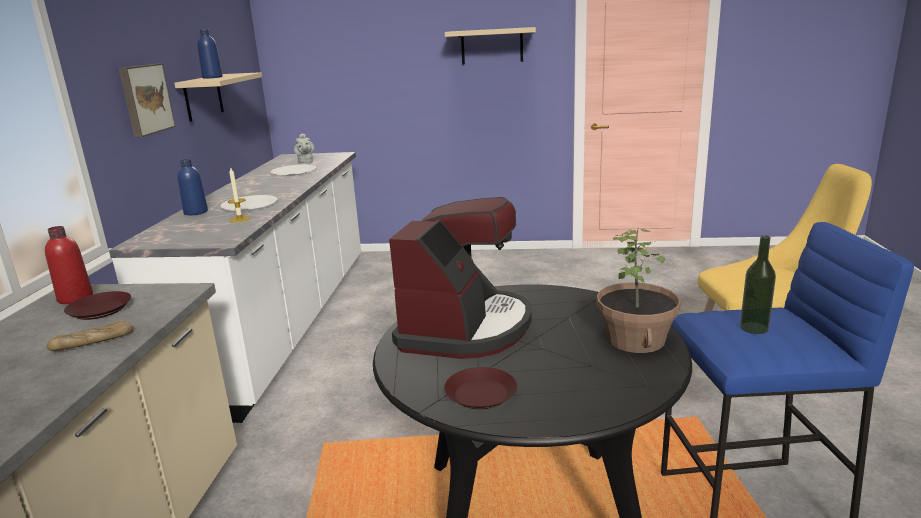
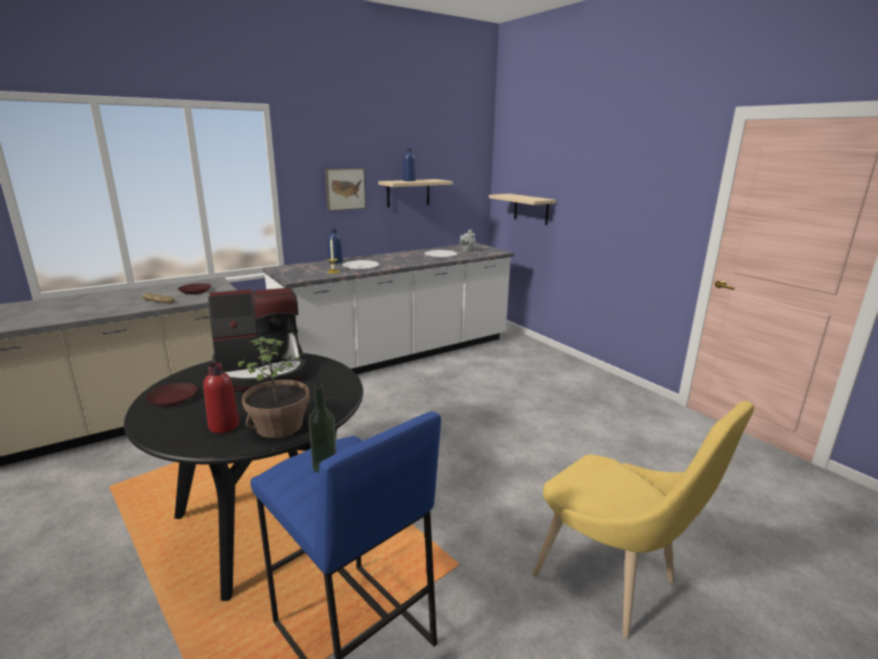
camera: 50 degrees right, 0 degrees up
red bottle [45,226,93,304] -> red bottle moved to [203,363,239,433]
beige shelf [445,27,536,65] -> beige shelf moved to [489,194,556,225]

